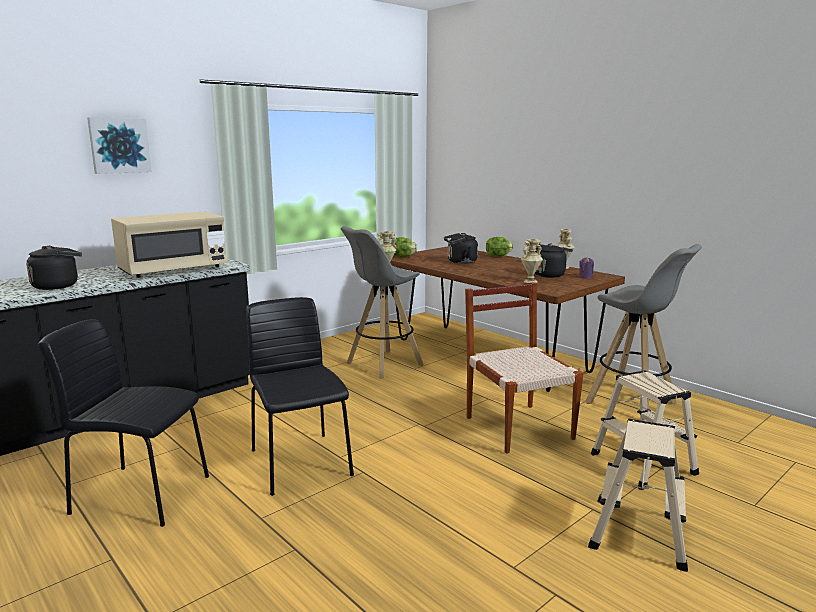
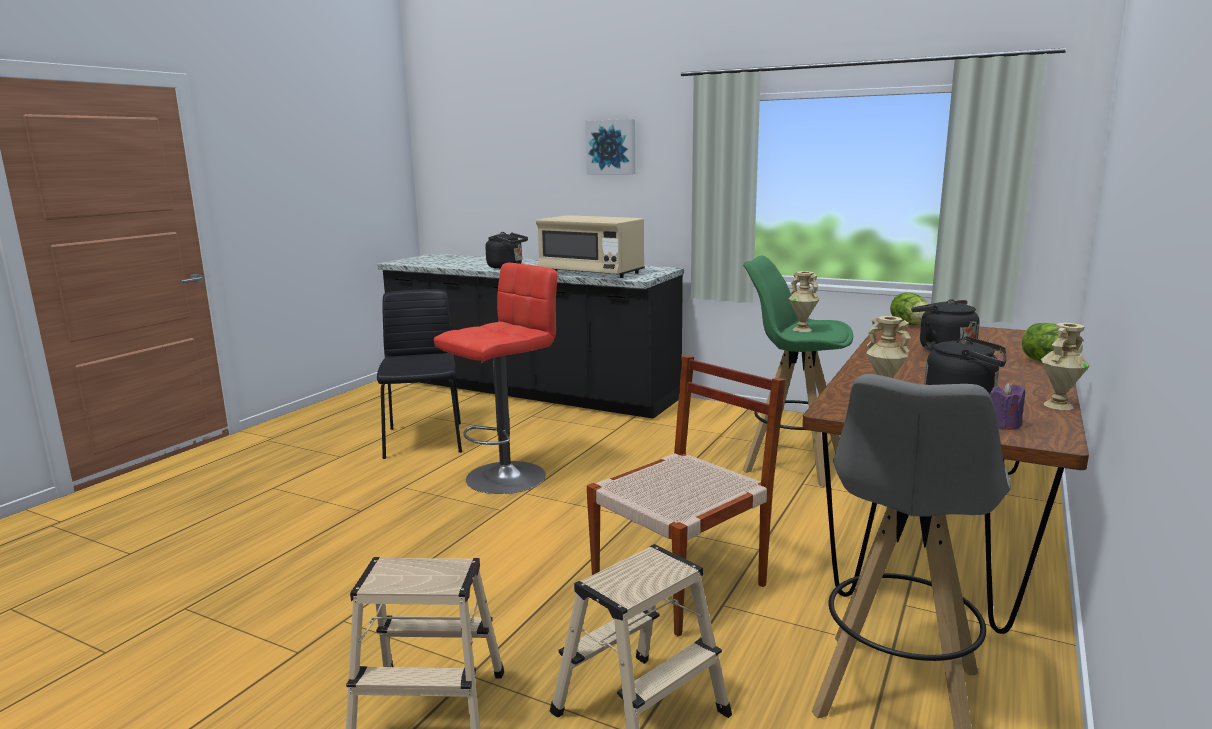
camera: 70 degrees right, 0 degrees up
black chair [246,297,354,496] -> red stool [434,263,558,494]
grey stool [341,226,423,379] -> green stool [743,256,853,487]

